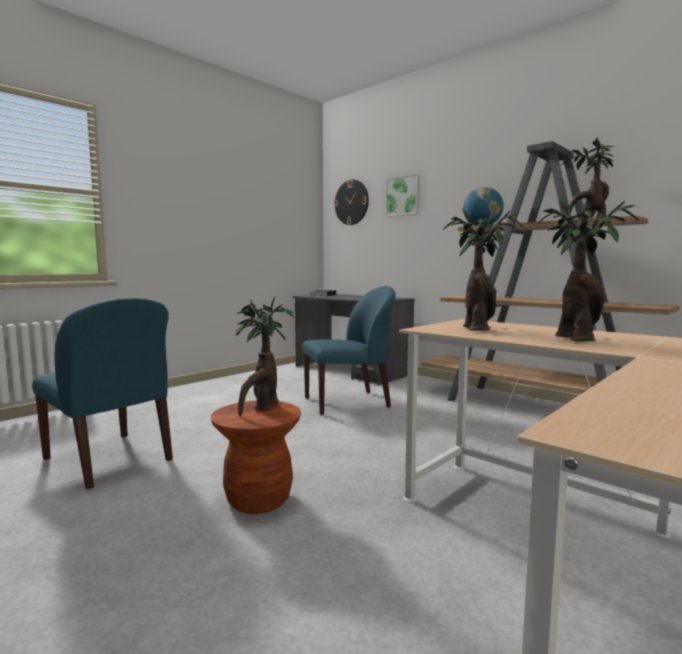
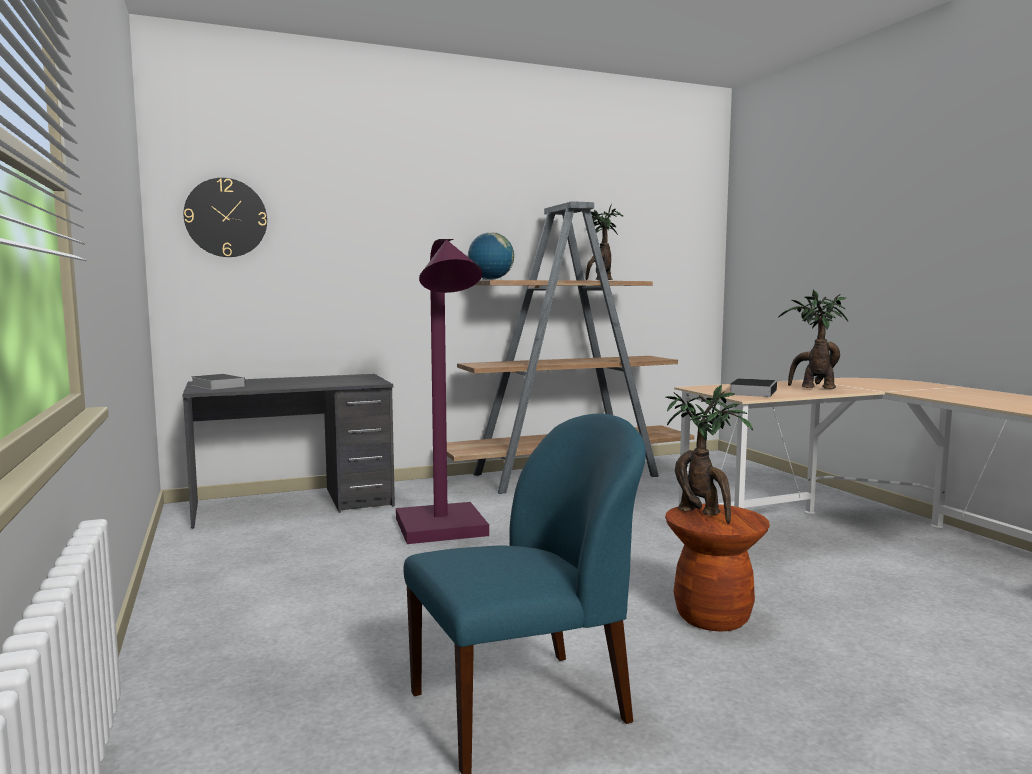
camera: 65 degrees left, 0 degrees up
blue chair [302,286,396,415] -> purple floor lamp [396,239,489,544]
picture [386,174,420,217] -> none
potted plant [443,209,524,330] -> book [729,378,777,397]

